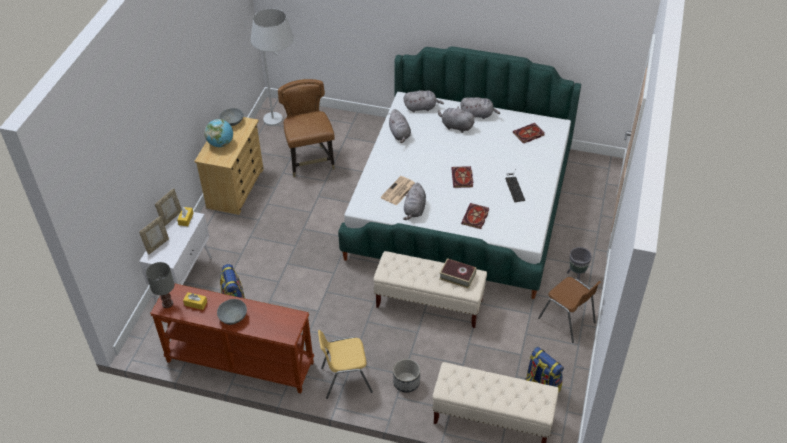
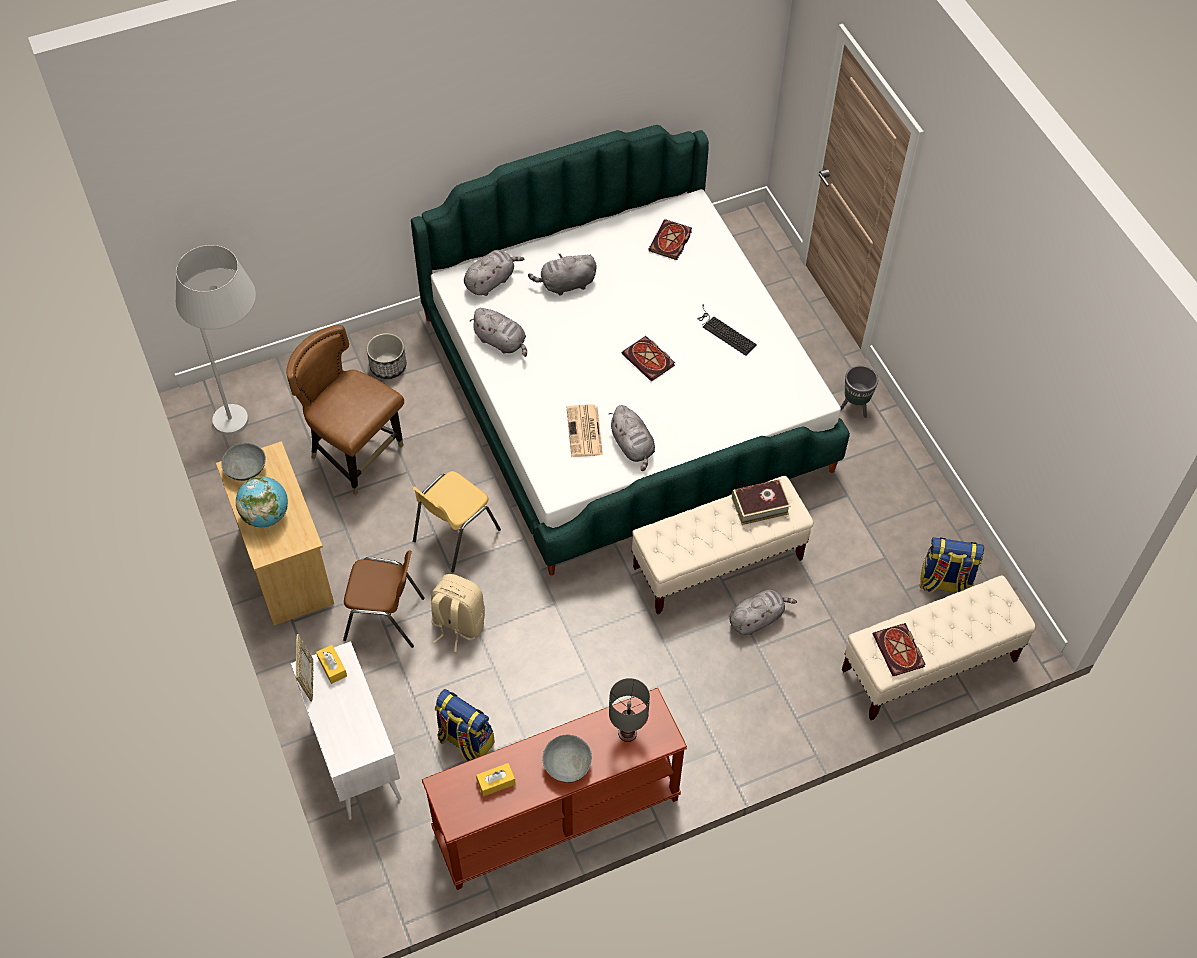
camera: 40 degrees left, 10 degrees up
picture frame [139,216,169,255] -> none
grey table lamp [146,262,174,308] -> grey table lamp moved to [609,678,650,742]
yellow chair [318,330,373,399] -> yellow chair moved to [412,471,501,573]
planter [393,359,420,393] -> planter moved to [367,333,406,379]
grey plush toy [461,97,500,119] -> grey plush toy moved to [729,589,797,635]
book [461,203,489,229] -> book moved to [873,623,926,676]
brown chair [538,277,601,343] -> brown chair moved to [343,550,425,648]
none -> beige backpack [431,574,485,652]

